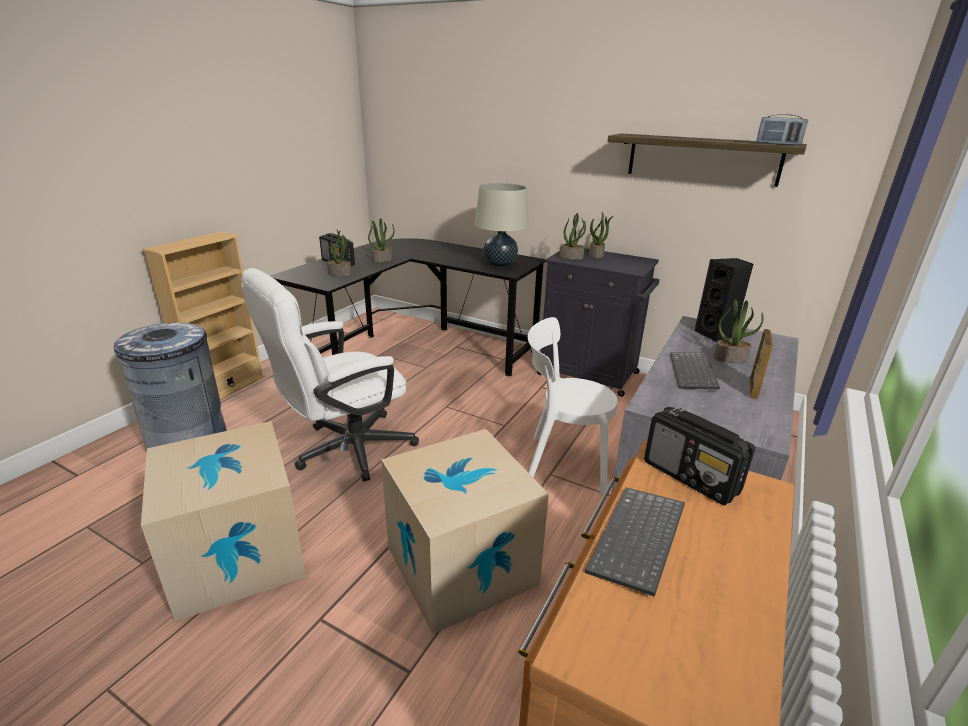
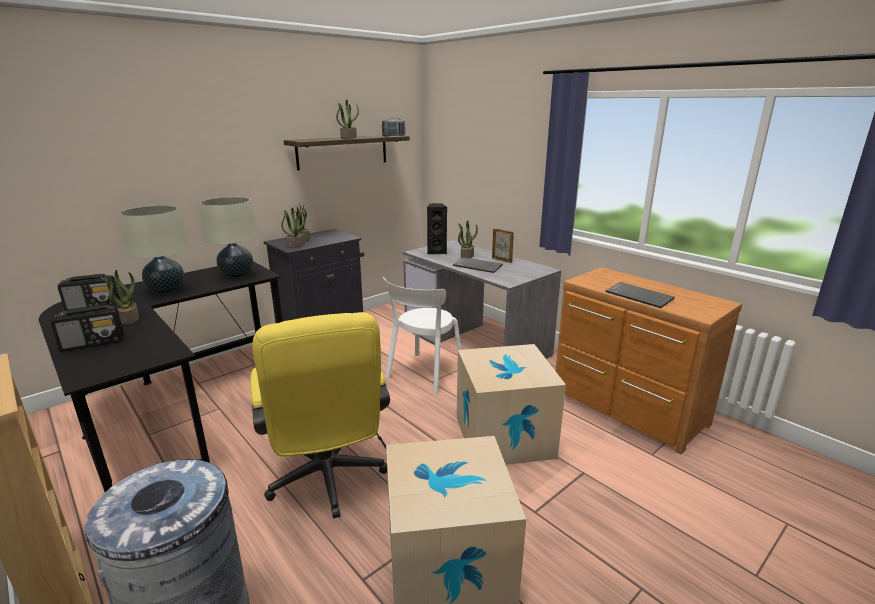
camera: 70 degrees left, 5 degrees down
white office chair [241,268,419,482] -> yellow office chair [250,312,390,518]
potted plant [327,230,352,277] -> potted plant moved to [336,99,359,139]
radio [644,407,755,505] -> radio moved to [57,274,120,311]
none -> beige table lamp [119,205,190,294]

